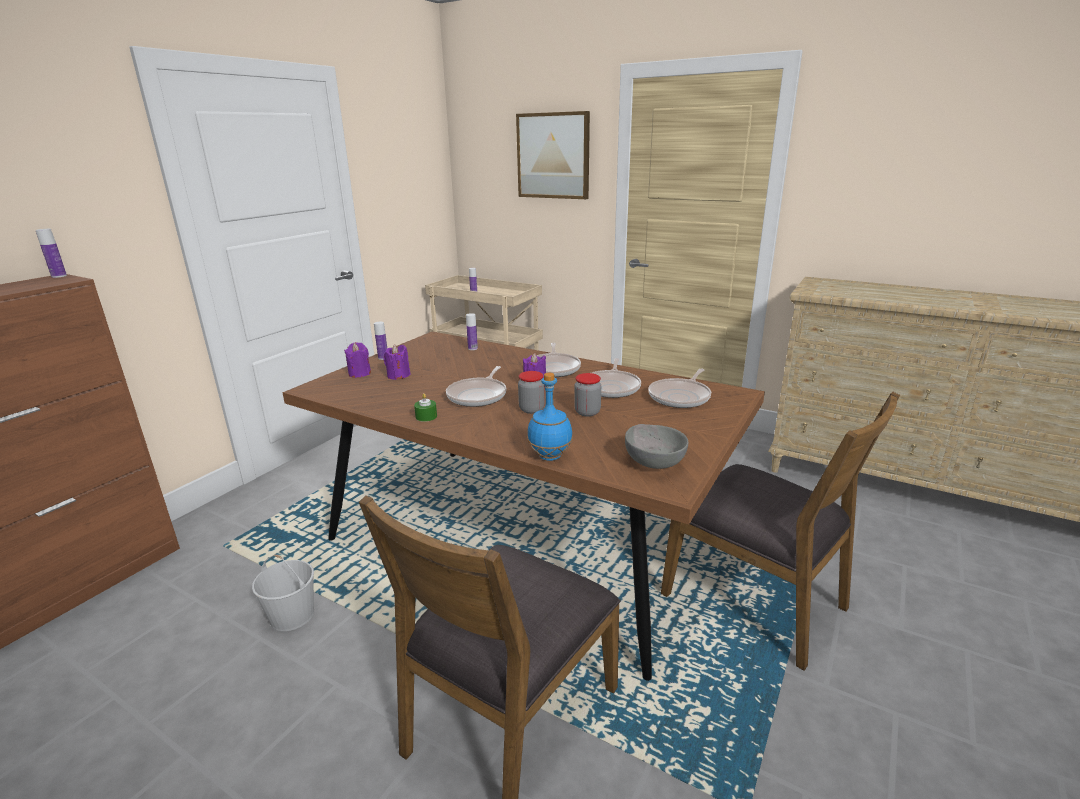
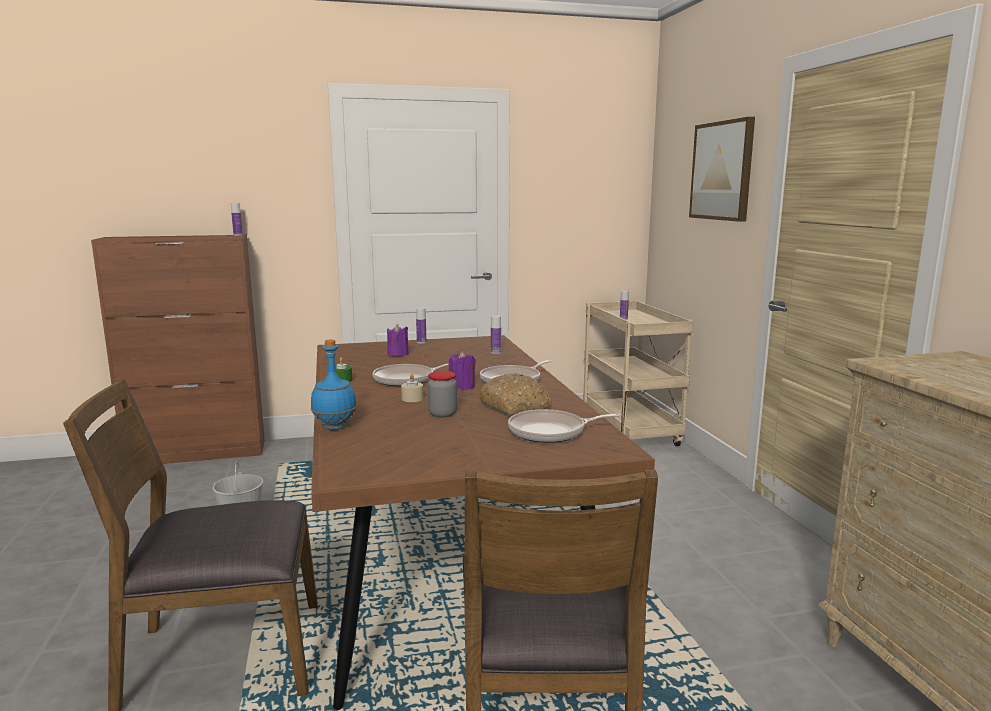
camera: 45 degrees right, 10 degrees down
purple candle [344,342,371,378] -> none
jar [518,371,545,414] -> beige candle [401,374,423,402]
frying pan [592,358,641,398] -> bread [479,373,552,415]
grey bowl [625,424,688,469] -> none

